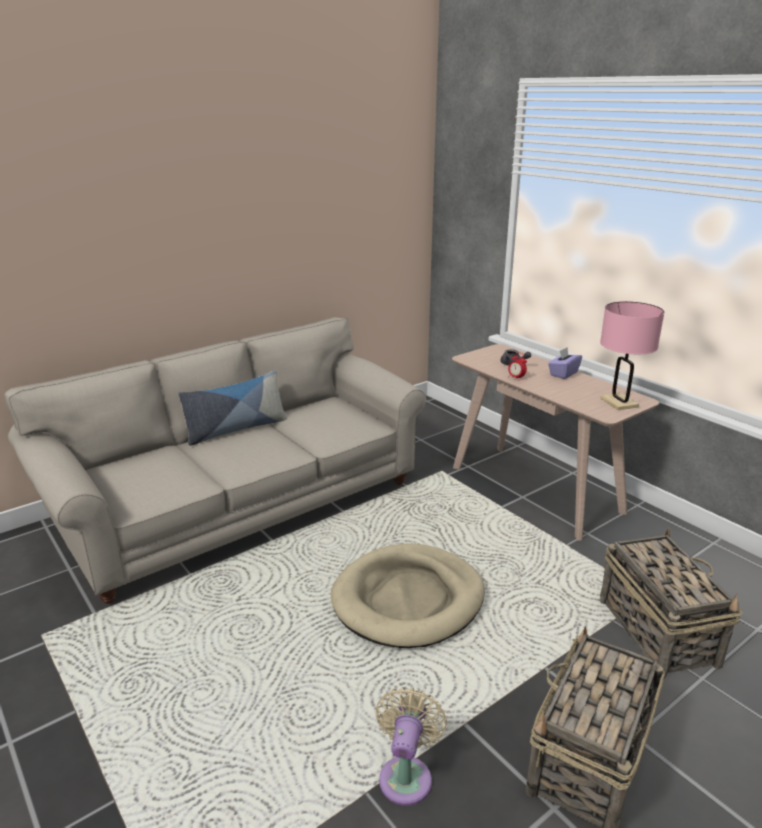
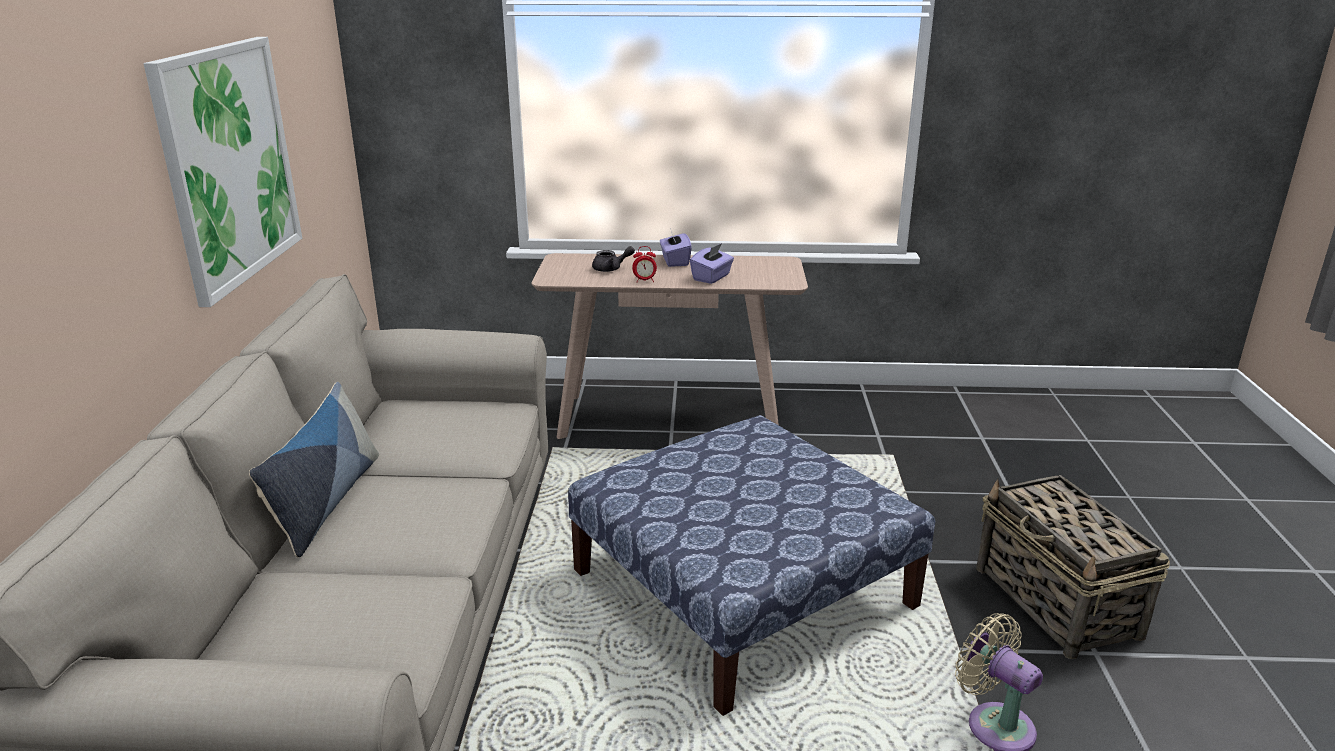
camera: 50 degrees left, 0 degrees up
beige dog bed [331,544,485,648] -> ottoman [568,415,935,716]
pink table lamp [600,302,665,410] -> none
basket [600,528,742,679] -> none
none -> picture [143,37,302,307]
none -> purple tissue box [690,243,734,284]

